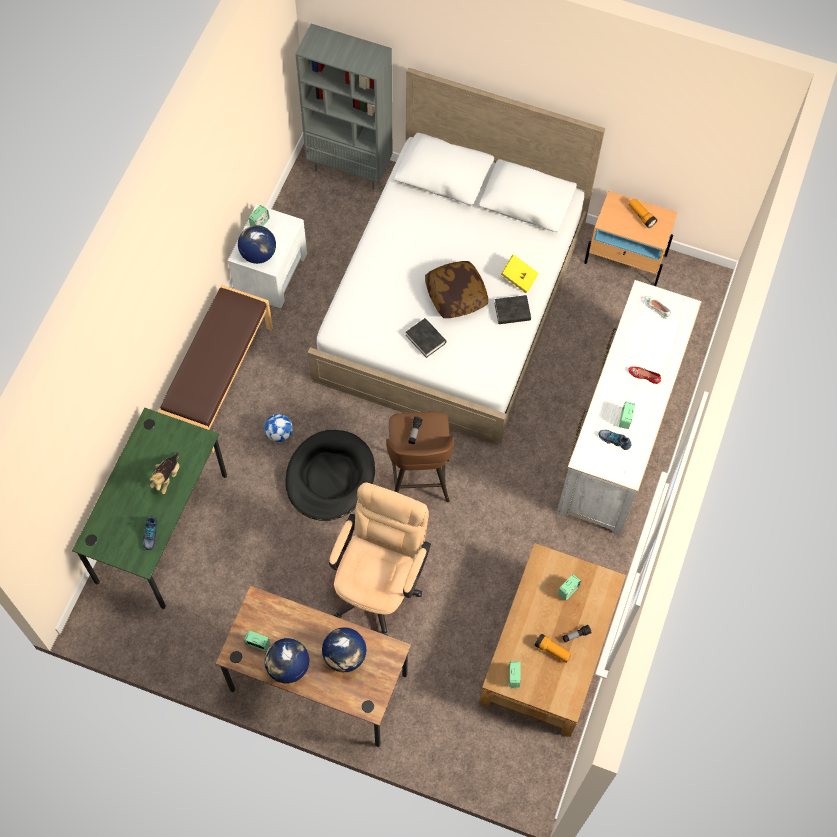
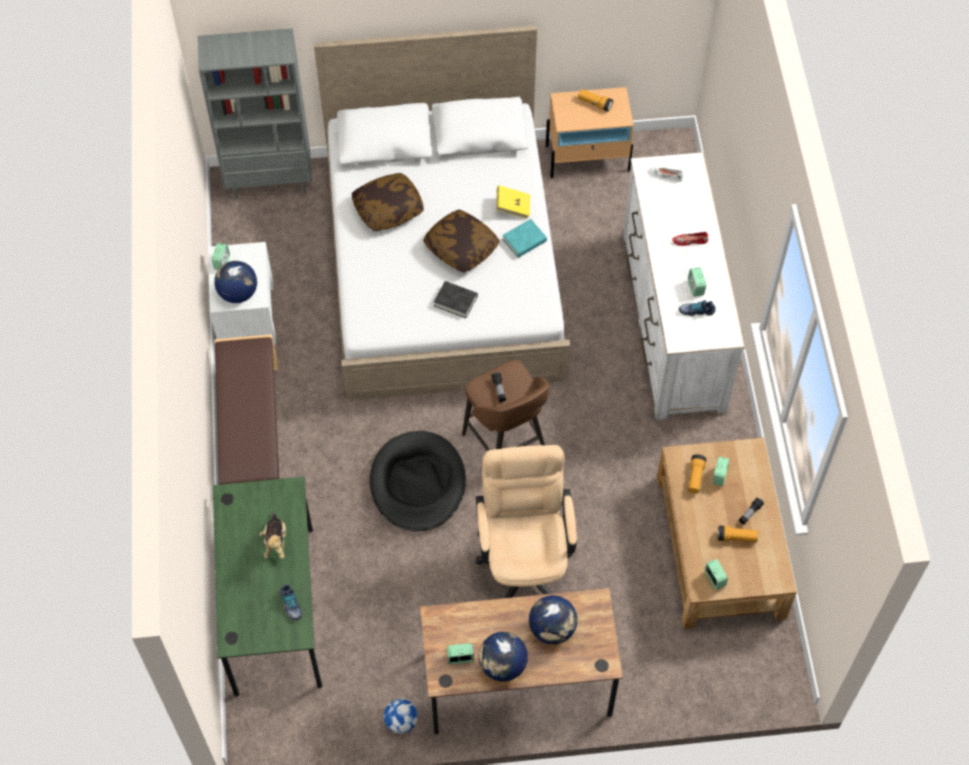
camera: 25 degrees left, 5 degrees down
football [264,414,293,442] -> football moved to [384,699,418,734]
black book [495,295,531,324] -> turquoise book [503,219,547,258]
none -> pillow [352,173,424,231]
none -> flashlight [688,454,706,494]

